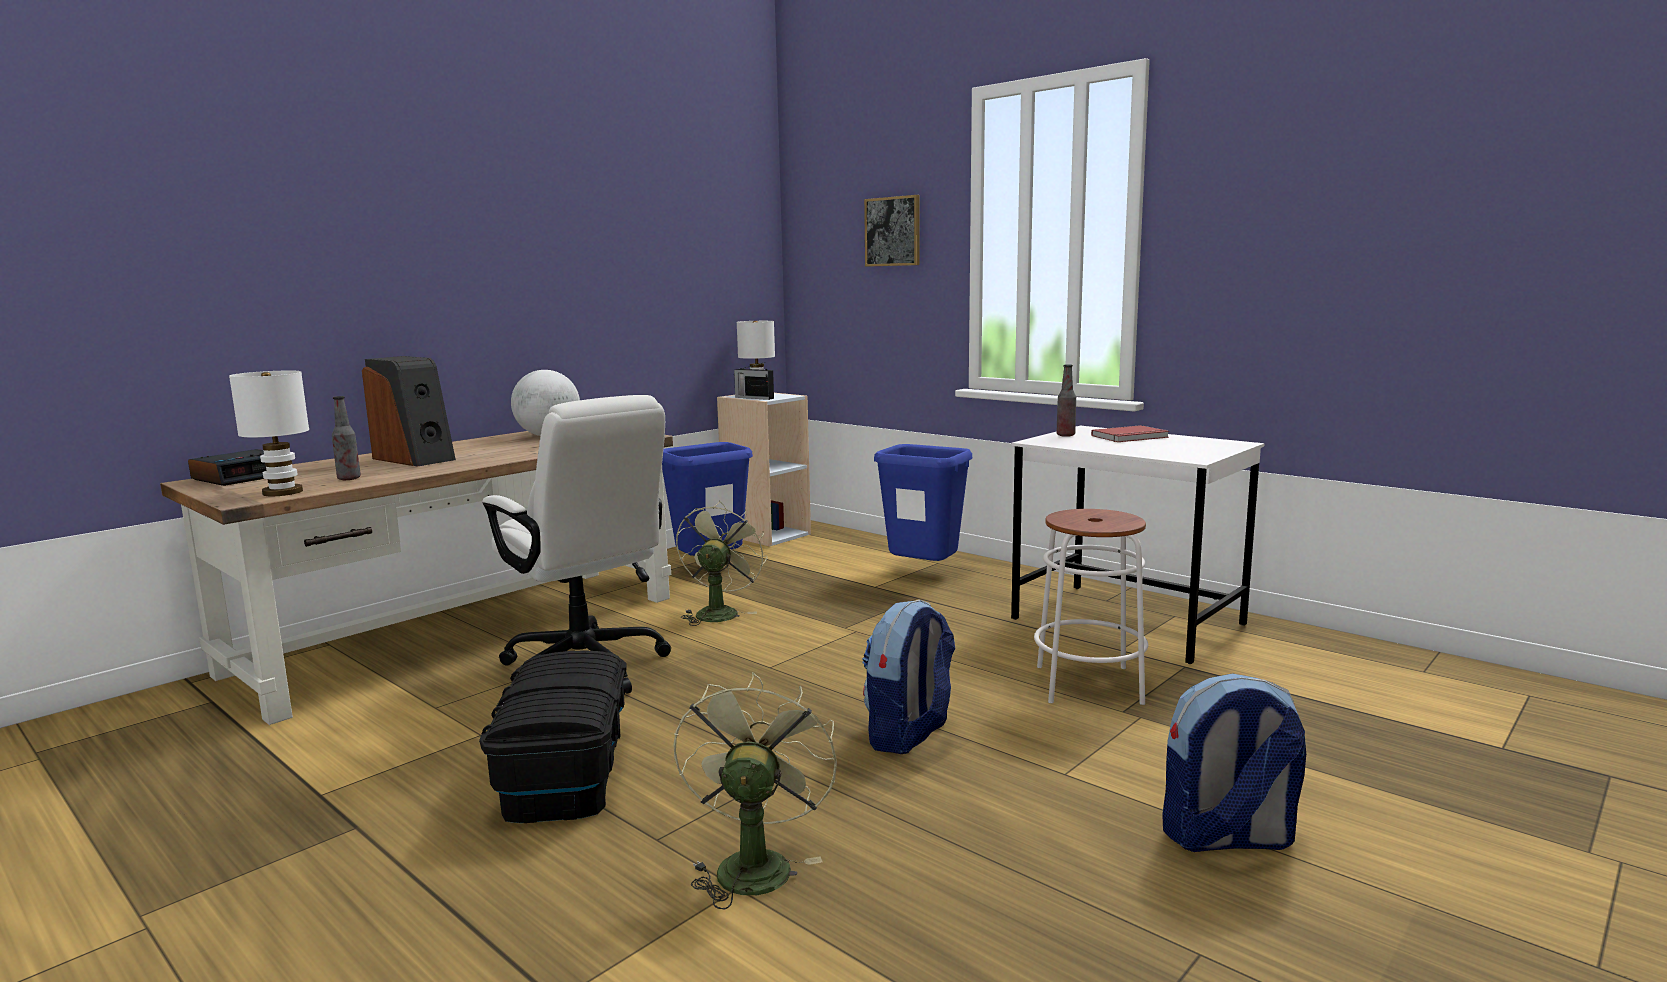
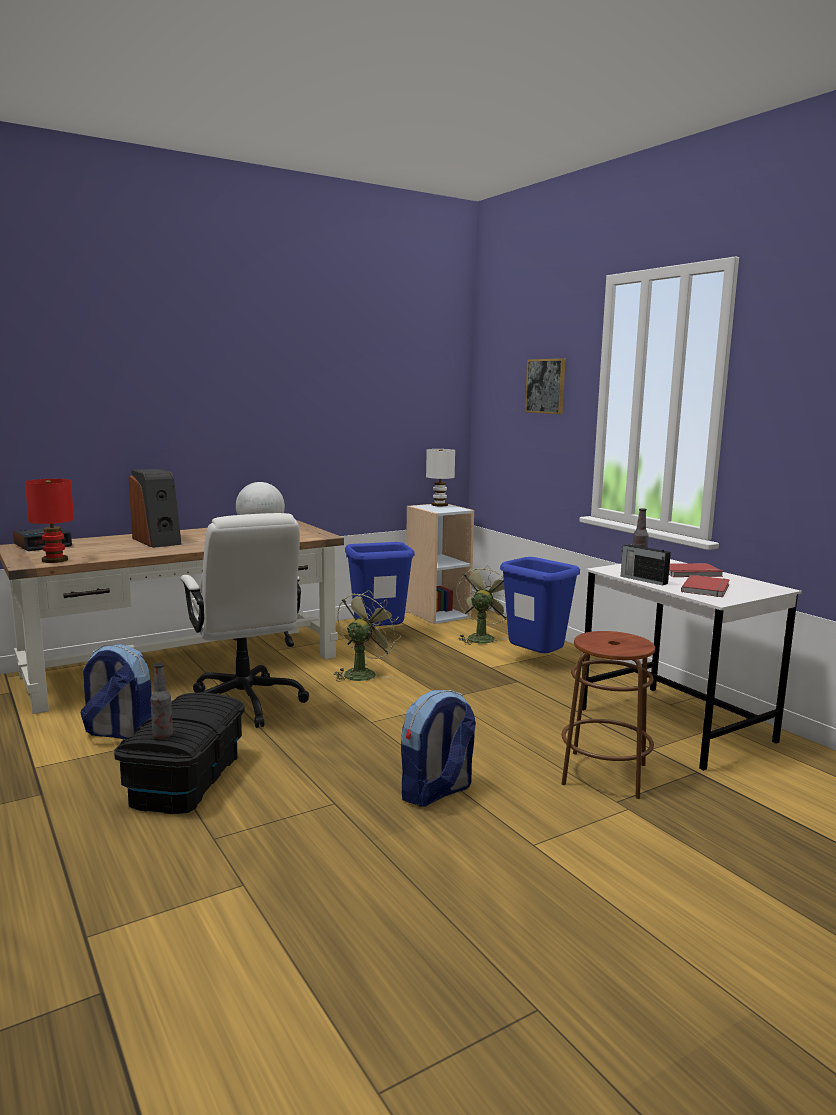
camera: 15 degrees right, 0 degrees up
white table lamp [229,371,309,496] -> red table lamp [25,479,74,563]
bottle [332,396,361,480] -> bottle moved to [150,663,173,739]
green fan [673,672,837,909] -> green fan moved to [456,565,507,645]
radio [734,362,774,400] -> radio moved to [621,542,671,586]
white stool [1034,509,1148,705] -> brown stool [562,631,655,799]
backpack [1162,673,1306,852] -> backpack moved to [81,644,152,739]
none -> red book [681,575,730,597]

